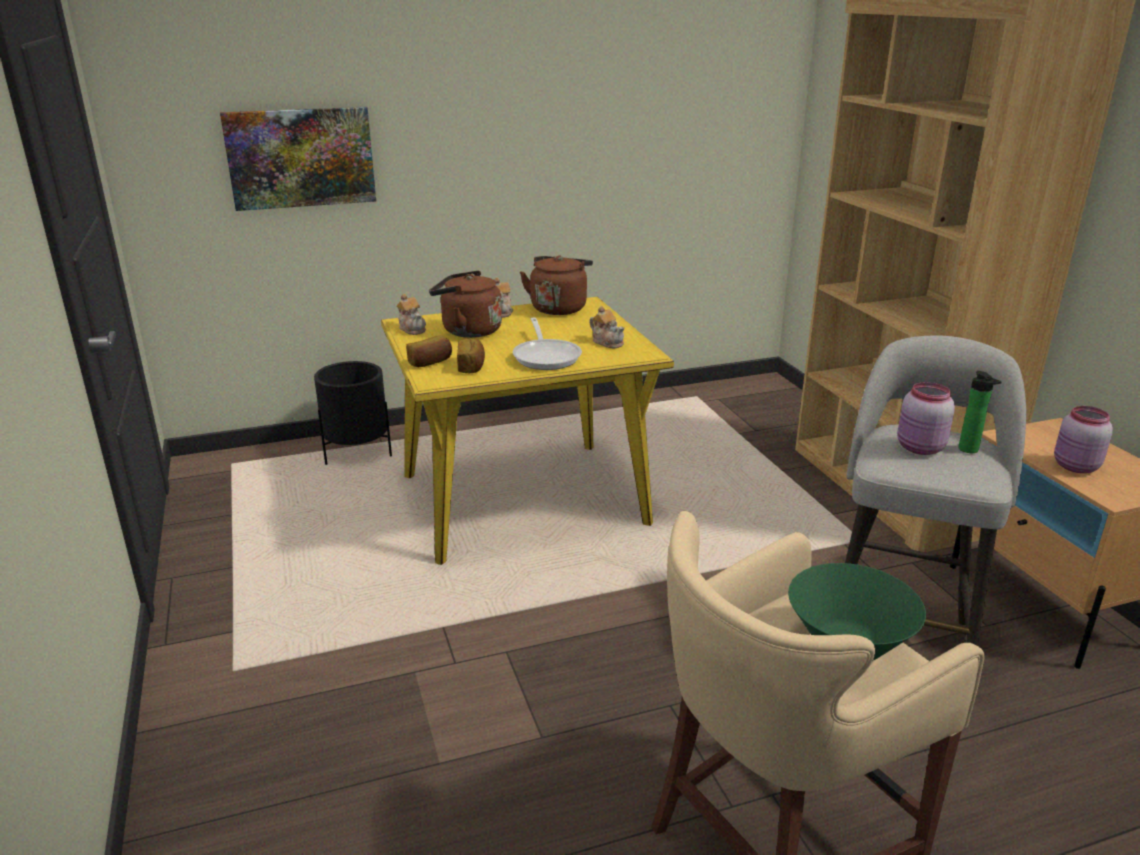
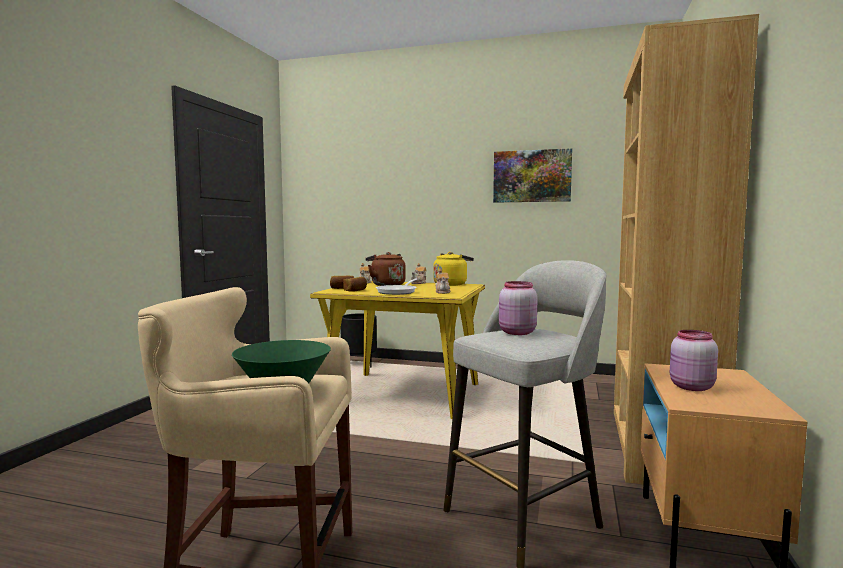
camera: 35 degrees right, 20 degrees down
picture [220,107,376,211] -> picture moved to [493,148,572,203]
brown kettle [520,255,593,315] -> yellow kettle [433,252,474,286]
bottle [958,371,1002,453] -> none

